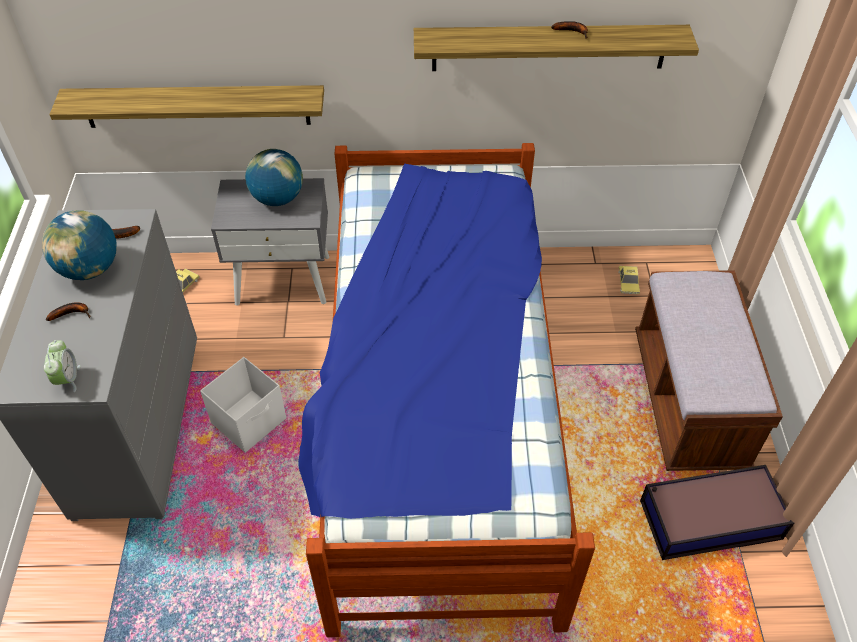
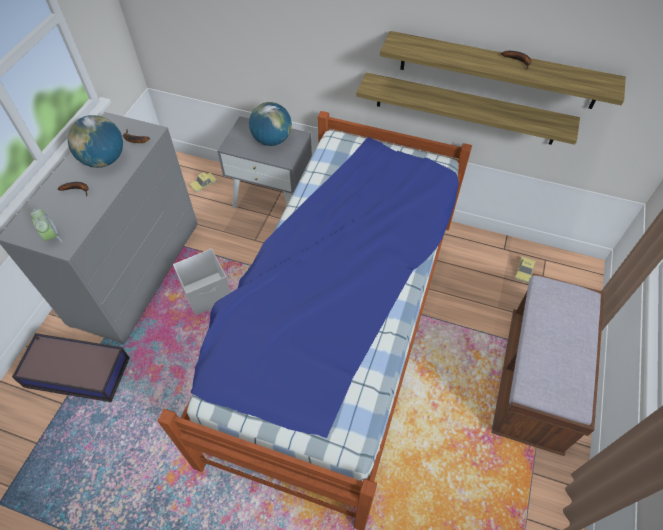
camera: 20 degrees right, 5 degrees up
alarm clock [44,340,80,392] -> alarm clock turned 45 degrees counterclockwise [30,209,62,243]
shelf [50,85,324,128] -> shelf moved to [356,72,580,145]
storage box [640,465,794,560] -> storage box moved to [12,333,130,402]

